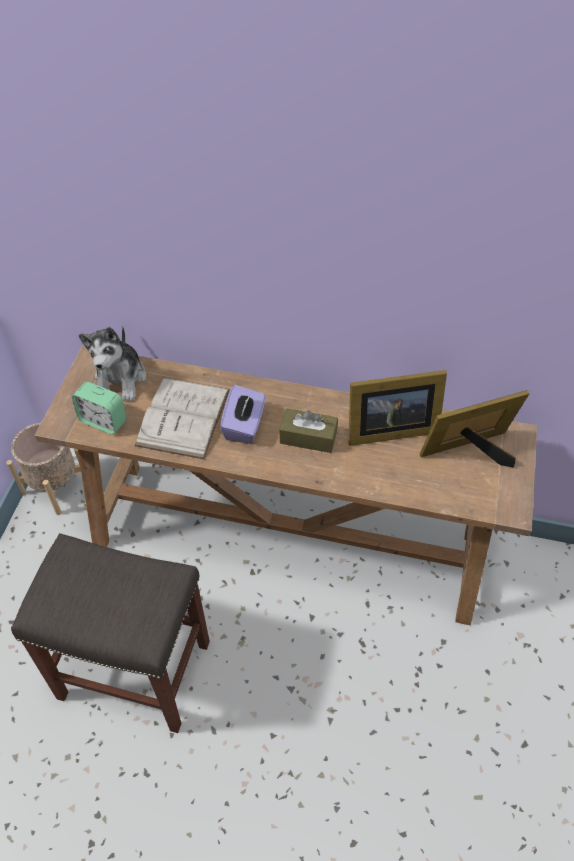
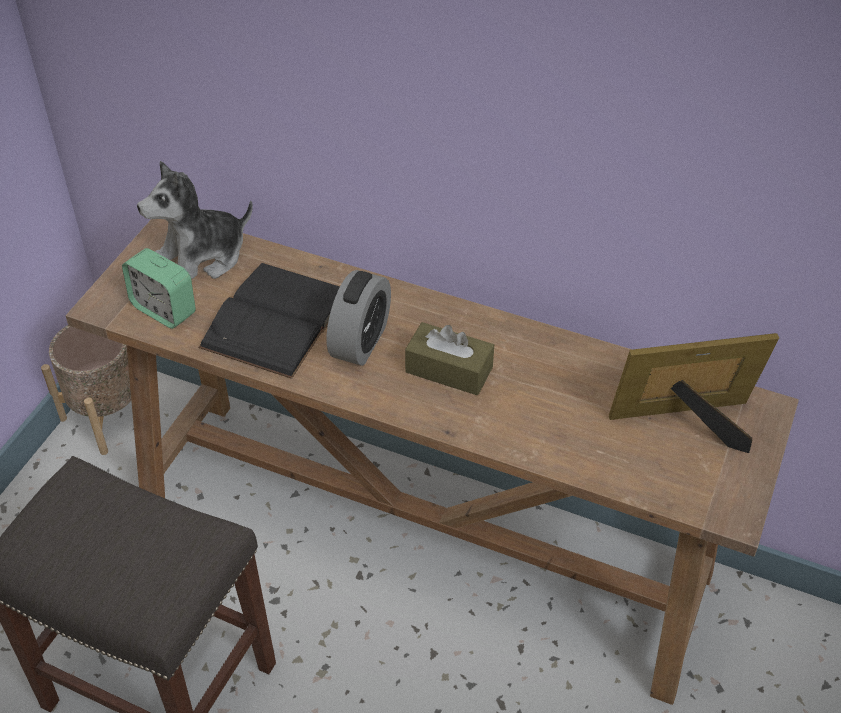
camera: 10 degrees right, 5 degrees down
plush toy [78,326,146,401] -> plush toy turned 45 degrees clockwise [137,161,253,279]
white book [134,378,230,459] -> black book [198,263,340,379]
purple tissue box [220,385,265,444] -> alarm clock [327,270,391,366]
picture frame [348,370,447,446] -> none

